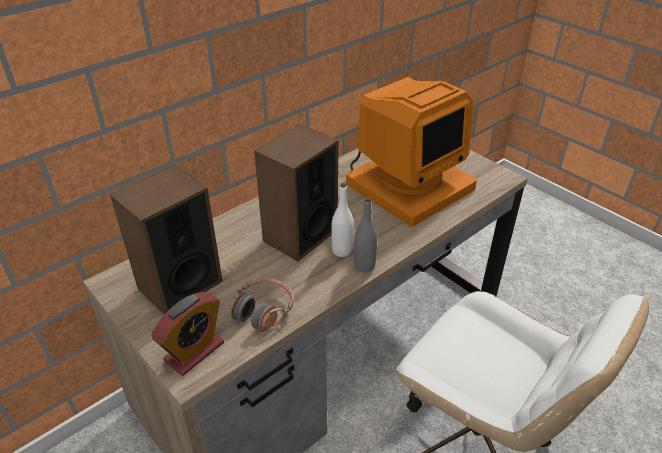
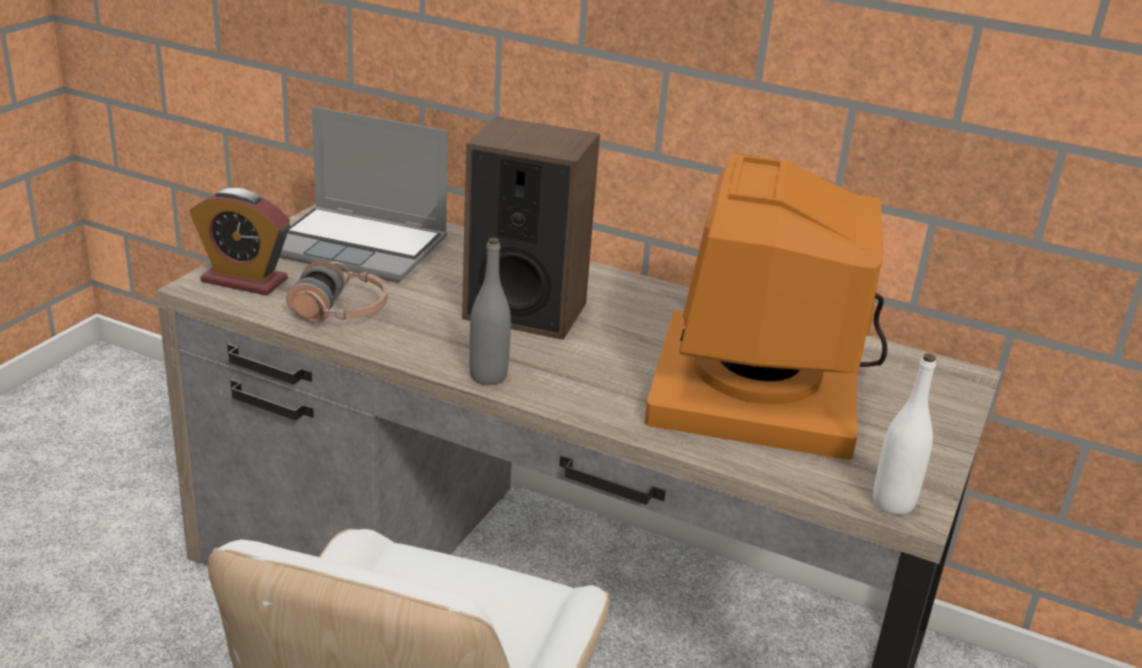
camera: 65 degrees right, 10 degrees down
speaker [110,165,223,314] -> laptop [279,106,448,283]
white bottle [331,183,354,257] -> white bottle moved to [873,353,936,515]
monitor [346,77,477,227] -> monitor turned 75 degrees clockwise [644,154,887,460]

